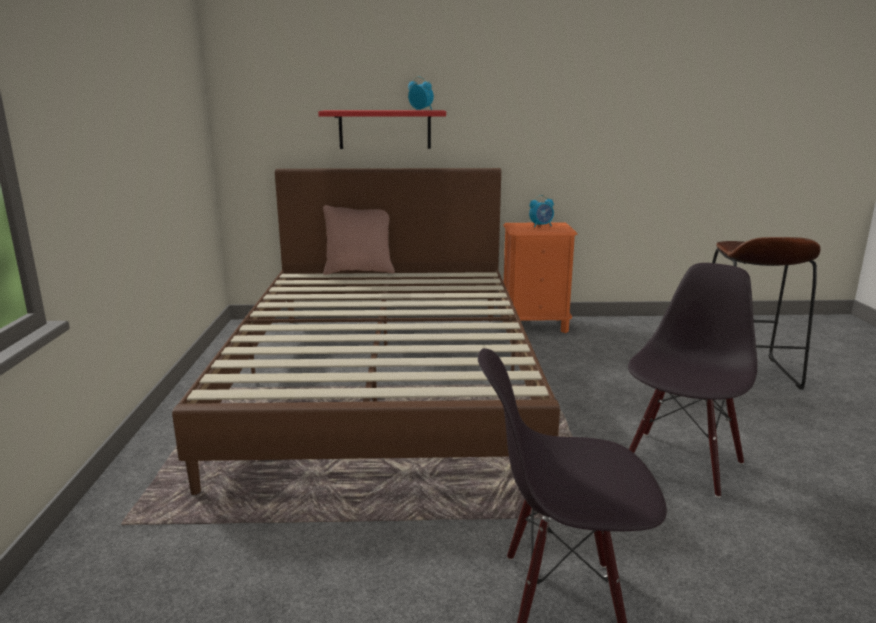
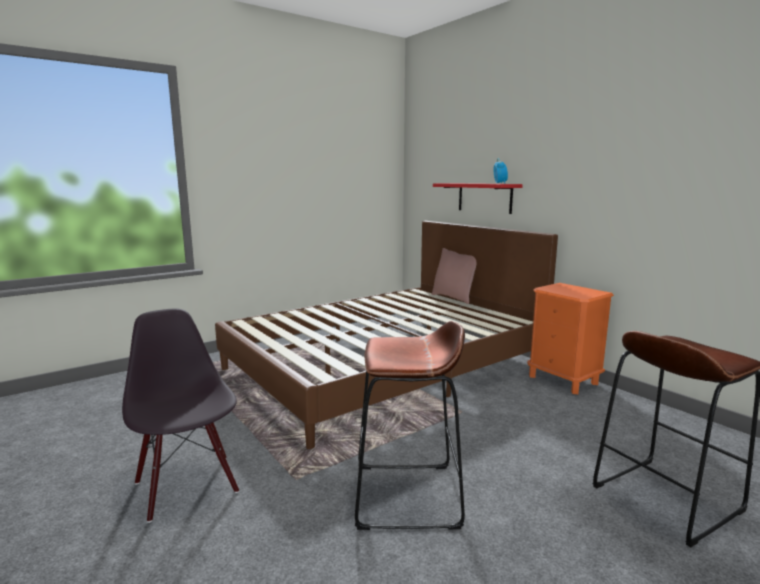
camera: 55 degrees right, 5 degrees down
alarm clock [529,195,554,227] -> none
black chair [628,263,757,498] -> brown stool [355,321,465,530]

